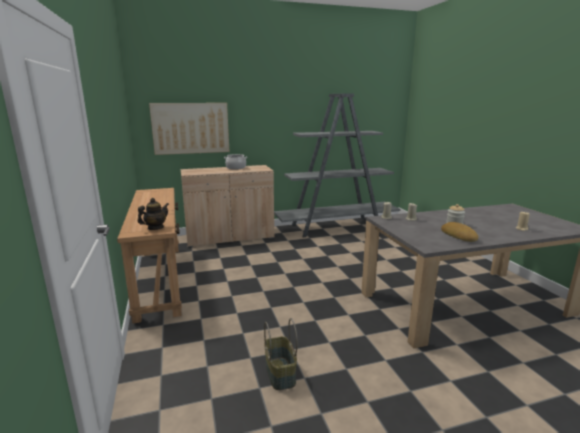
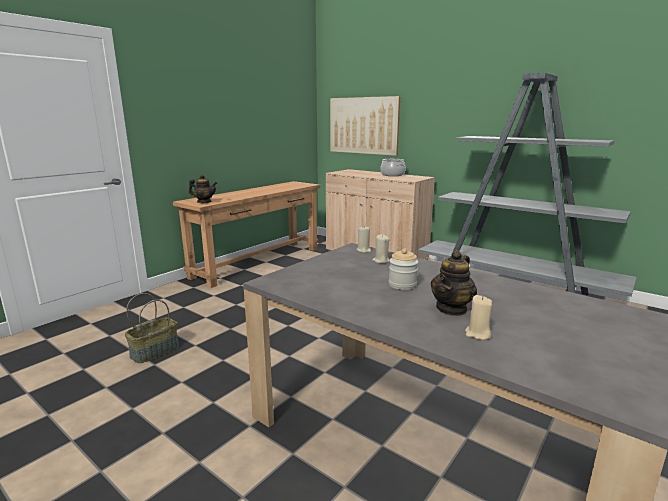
camera: 55 degrees right, 0 degrees up
bread [441,222,478,242] -> none
none -> teapot [431,250,477,316]

